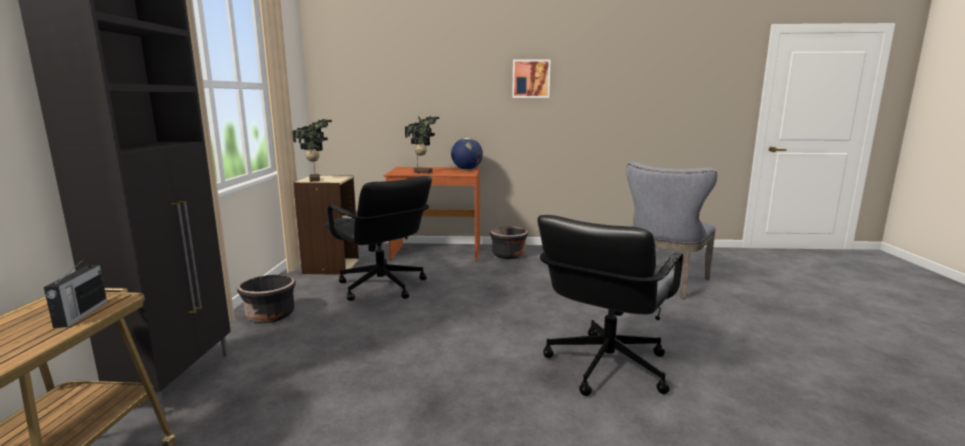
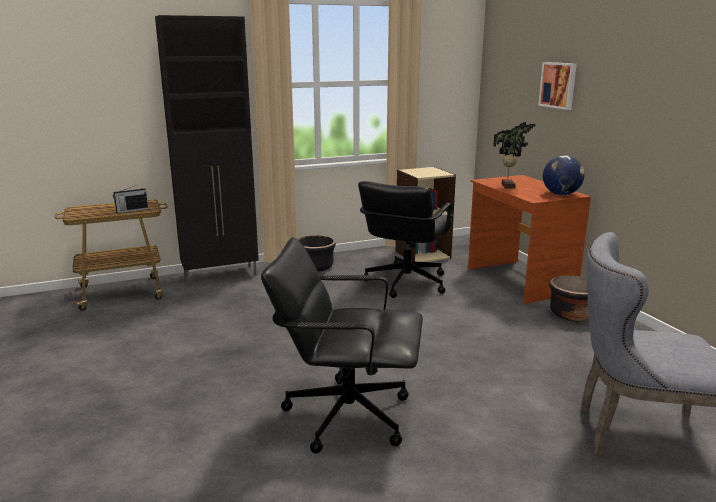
camera: 65 degrees right, 5 degrees up
potted plant [292,119,332,182] -> none
picture [512,59,551,98] -> picture moved to [538,62,577,110]

